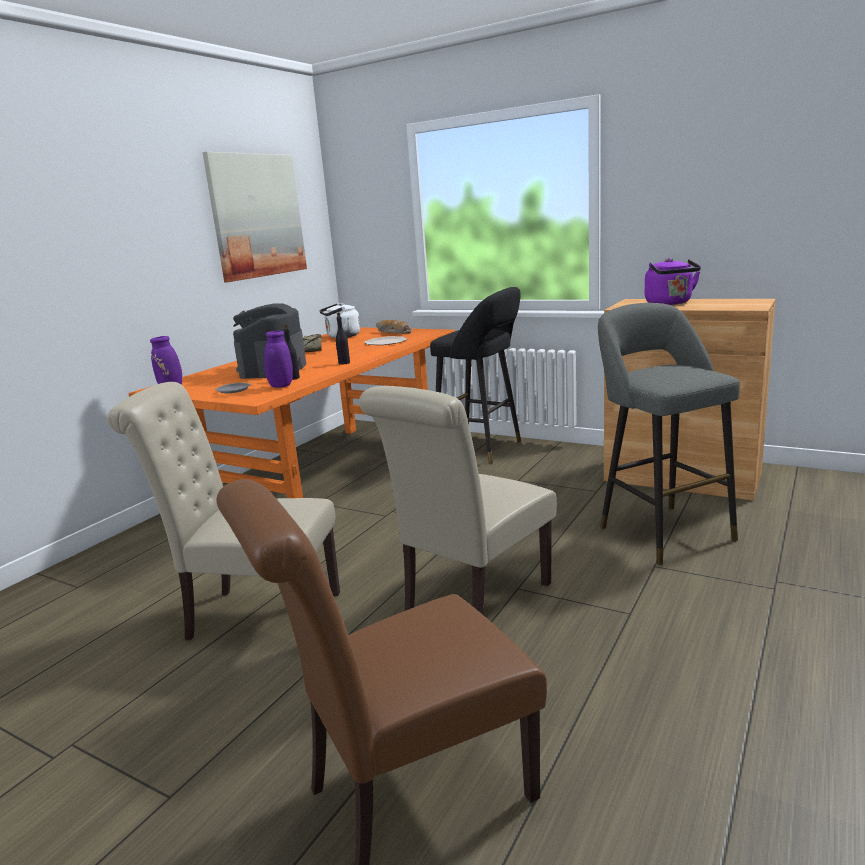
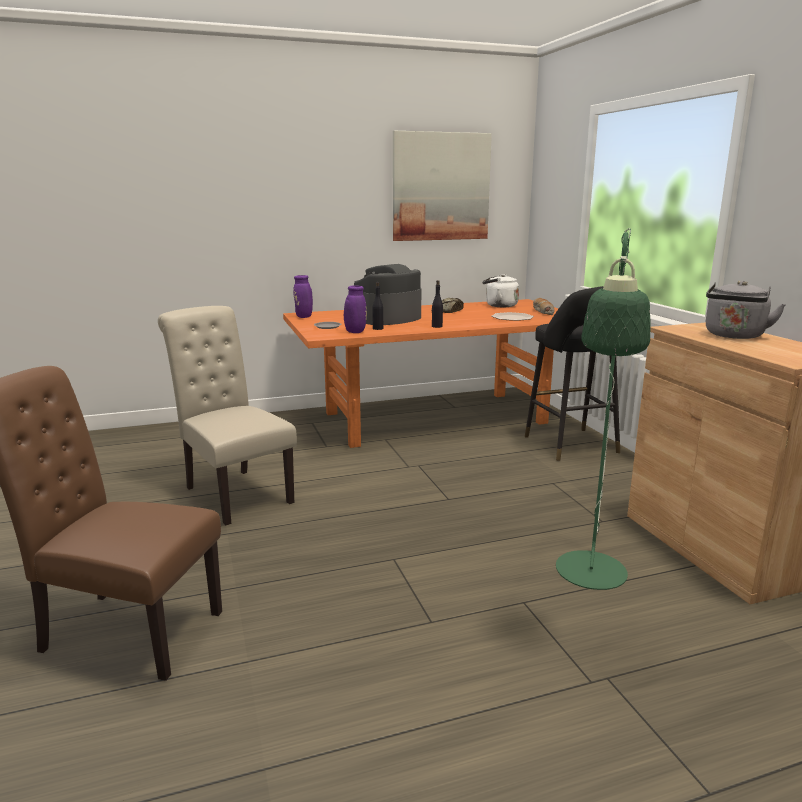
camera: 40 degrees right, 0 degrees up
beige chair [359,386,557,614] -> none
grey stool [598,303,740,565] -> green floor lamp [556,228,651,590]
purple kettle [645,258,701,305] -> grey kettle [706,281,786,339]

